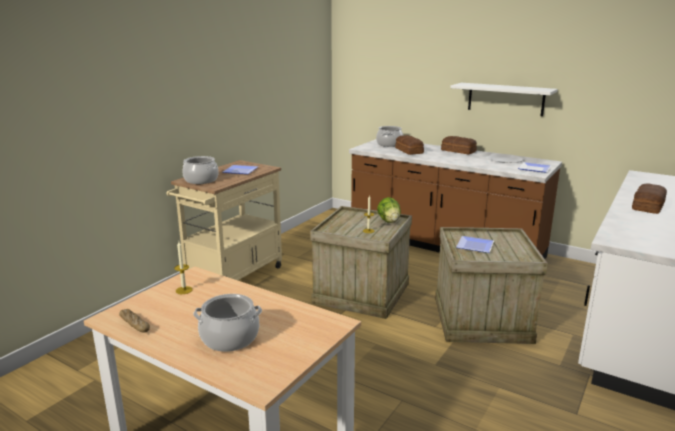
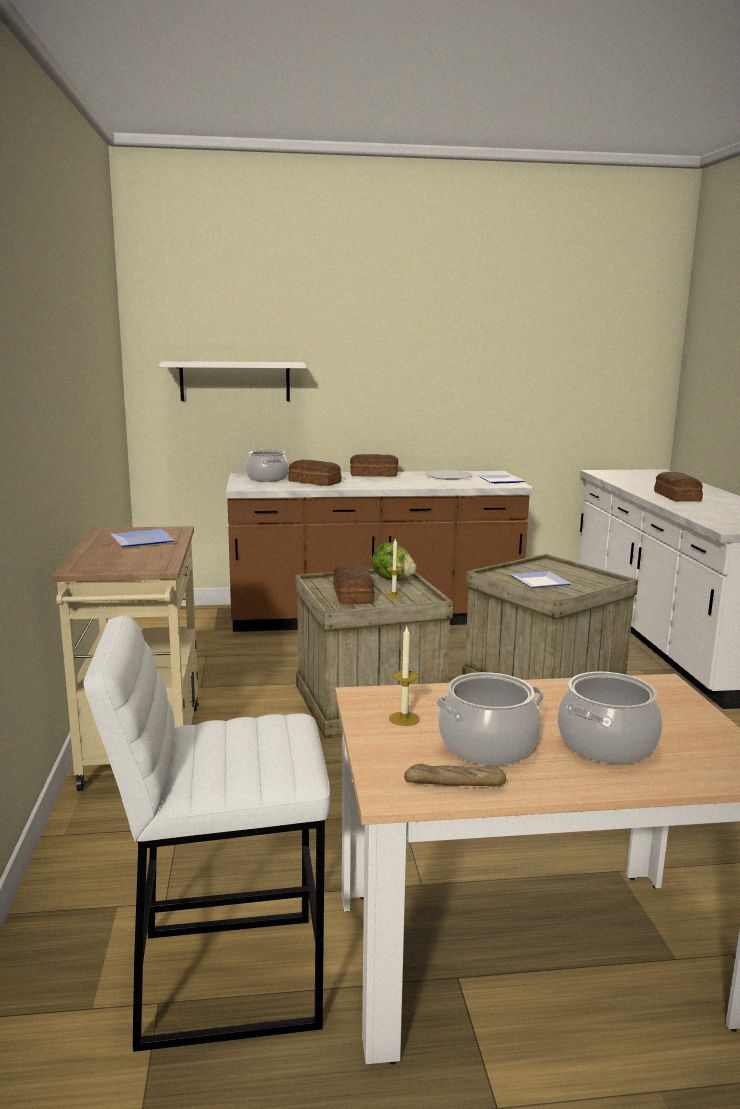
camera: 40 degrees left, 5 degrees down
cooking pot [182,156,219,184] -> cooking pot moved to [436,672,544,765]
white shelf [450,83,558,116] -> white shelf moved to [159,361,306,401]
none -> white stool [84,615,331,1052]
none -> bread [333,563,374,605]

